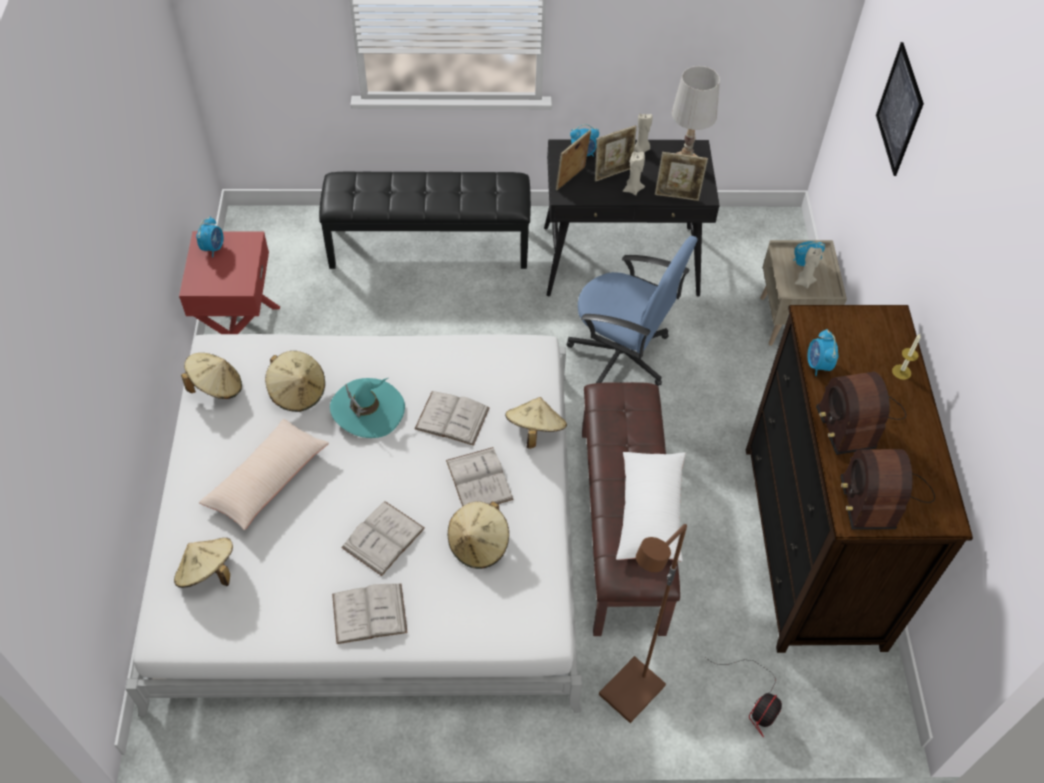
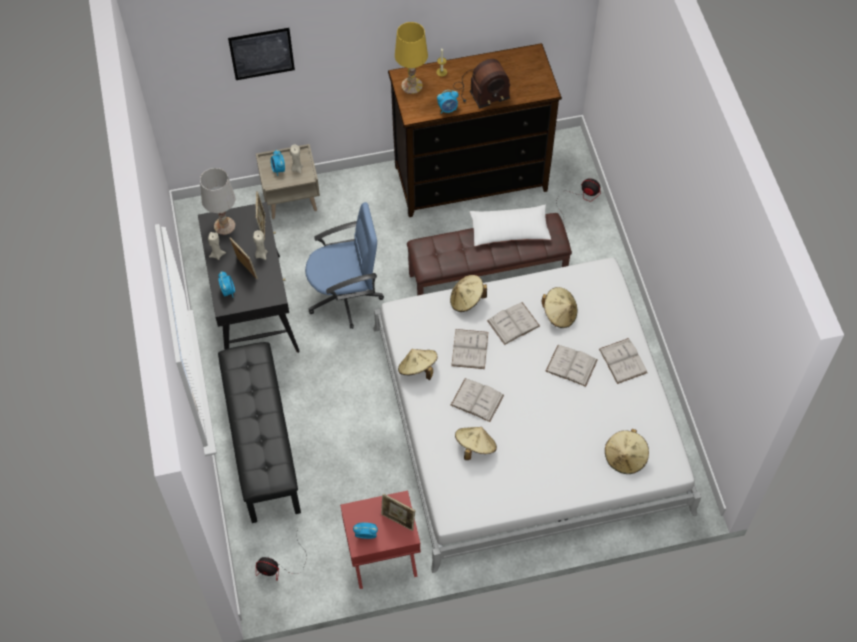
camera: 100 degrees left, 5 degrees up
beige hat [181,353,242,399] -> beige hat moved to [398,349,438,380]
beige pillow [199,419,329,530] -> none
turquoise hat [330,378,405,438] -> white book [451,378,504,422]
picture frame [556,130,591,190] -> picture frame moved to [381,494,415,531]
blue office chair [567,236,698,386] -> blue office chair turned 60 degrees clockwise [305,202,384,329]
brown floor lamp [599,524,687,723] -> none
radio [840,449,935,530] -> none
none -> fan [256,529,307,581]
none -> yellow table lamp [395,22,428,94]

